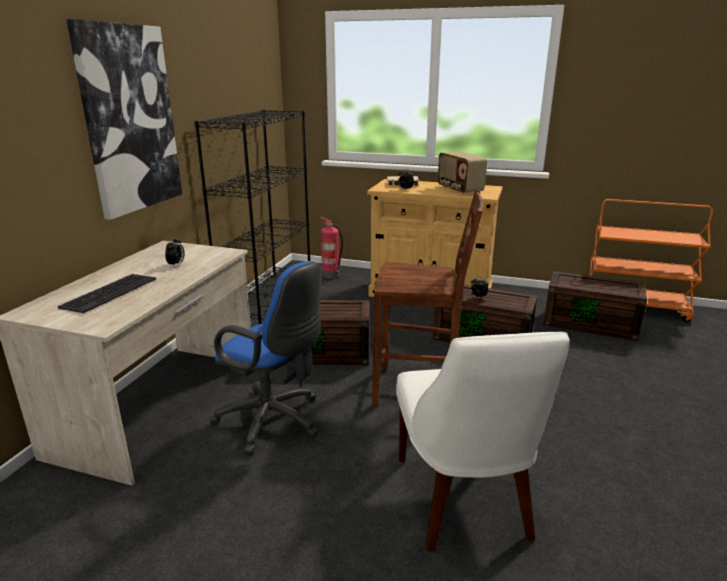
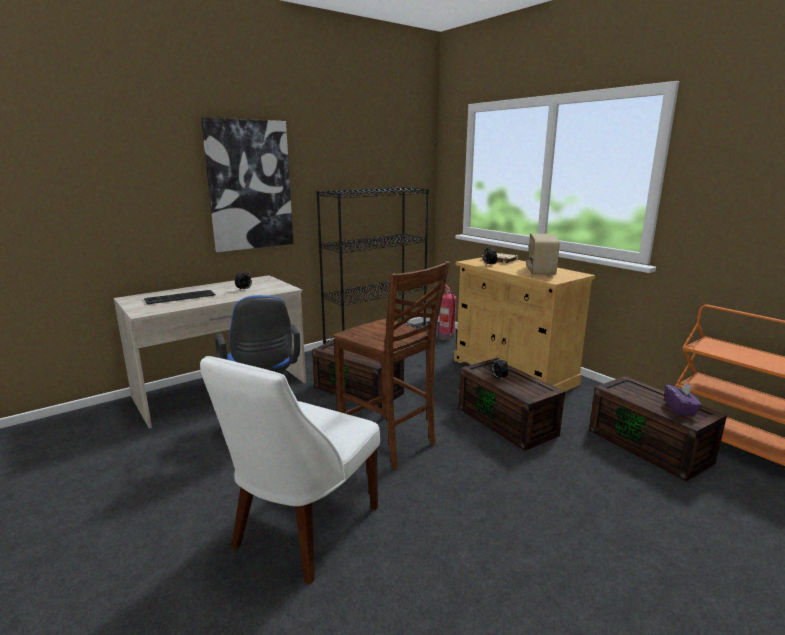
camera: 35 degrees right, 5 degrees down
none -> purple tissue box [665,382,702,416]

